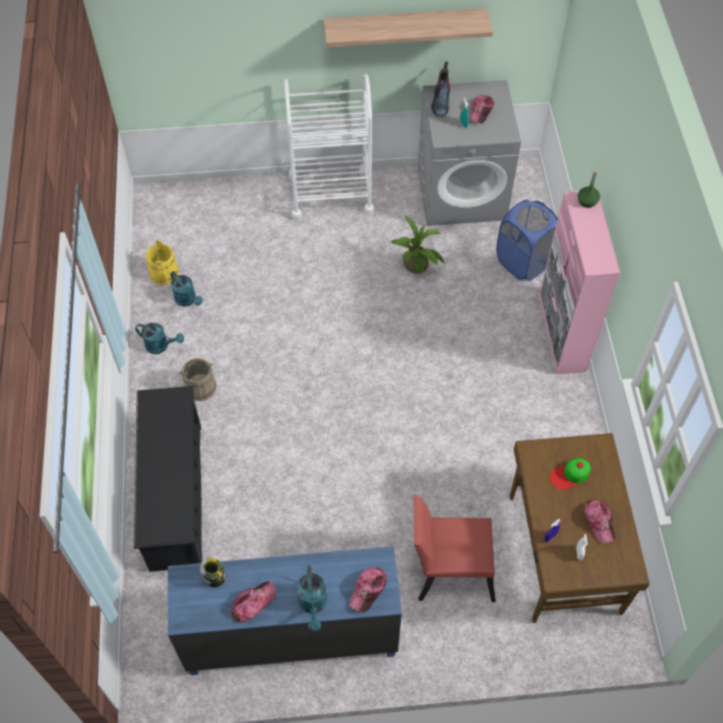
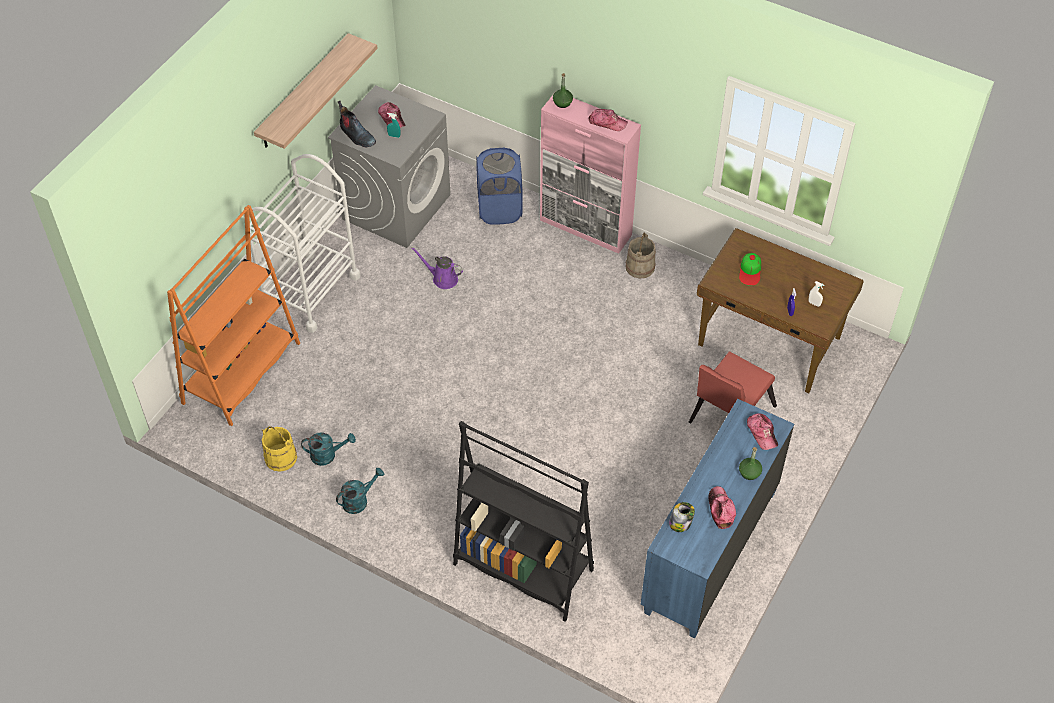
camera: 55 degrees left, 5 degrees down
black shoe rack [134,386,202,572] -> black bookcase [453,421,594,622]
beige bucket [179,358,216,401] -> beige bucket moved to [626,232,656,278]
turquoise watering can [297,565,327,631] -> green bottle [739,447,762,480]
potted plant [391,215,445,274] -> purple watering can [411,247,463,289]
cap [584,500,615,543] -> cap moved to [588,109,628,131]
none -> orange bookcase [167,205,300,426]

